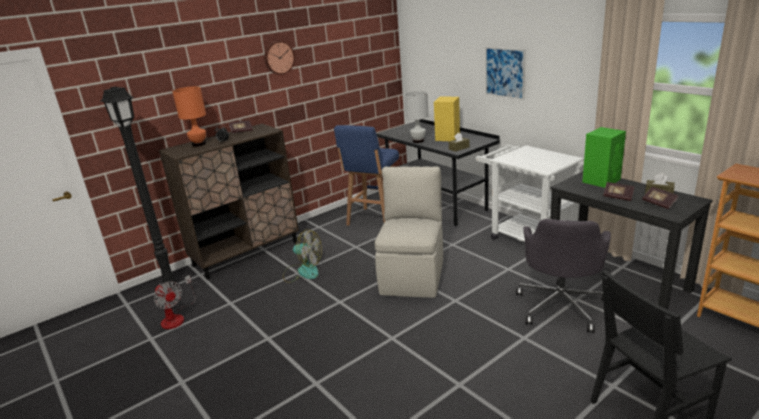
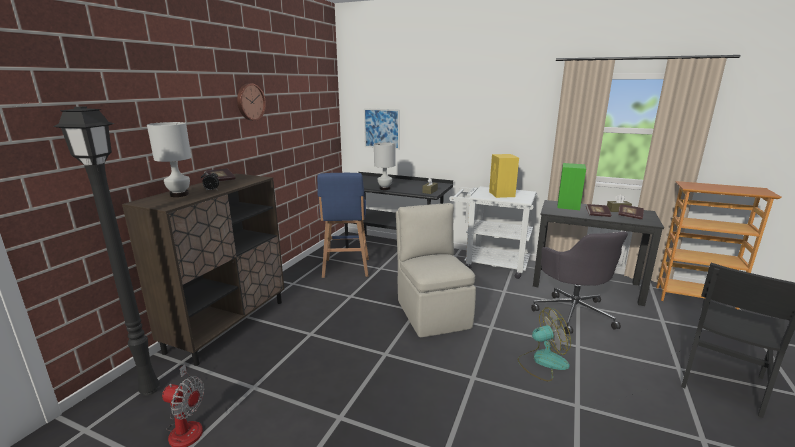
camera: 30 degrees left, 5 degrees down
orange table lamp [172,86,206,147] -> white table lamp [147,122,191,197]
fan [283,229,322,283] -> fan moved to [517,307,571,382]
yellow speaker [434,97,460,141] -> yellow speaker moved to [489,154,519,198]
picture [485,47,526,100] -> picture moved to [364,108,400,149]

